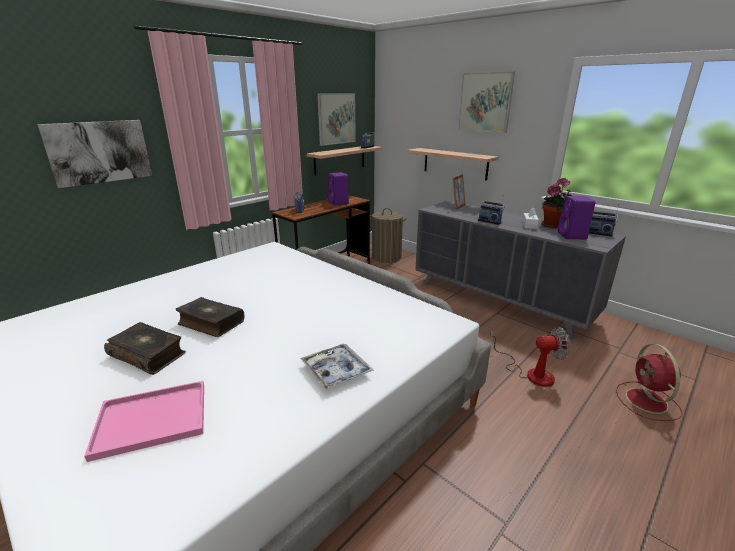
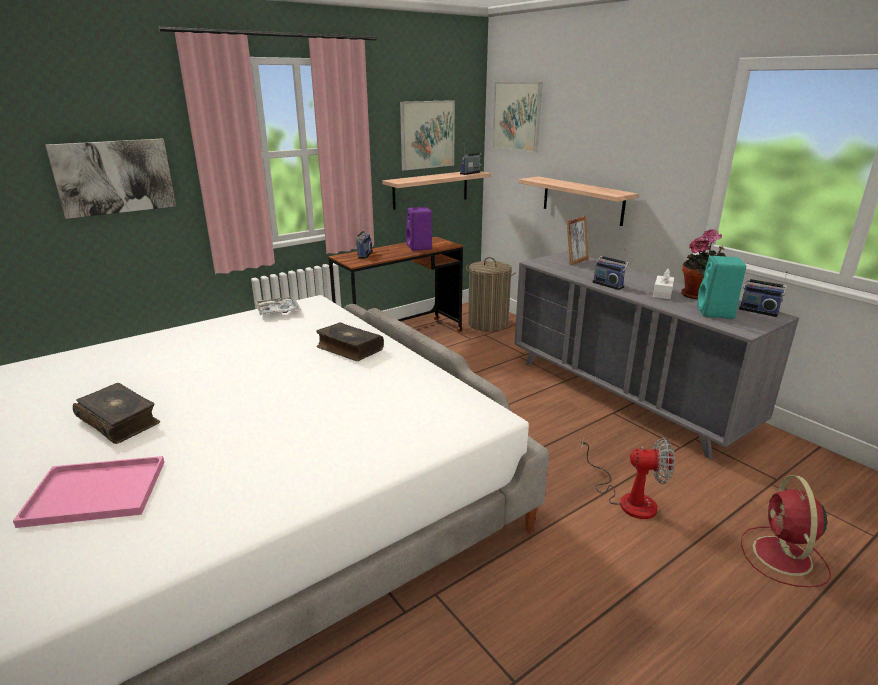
camera: 10 degrees right, 0 degrees up
book [176,297,244,337] -> book moved to [316,322,384,361]
tray [300,344,374,390] -> tray moved to [255,297,301,315]
picture [458,71,515,133] -> picture moved to [492,82,543,153]
purple speaker [558,196,596,239] -> turquoise speaker [697,256,746,319]

